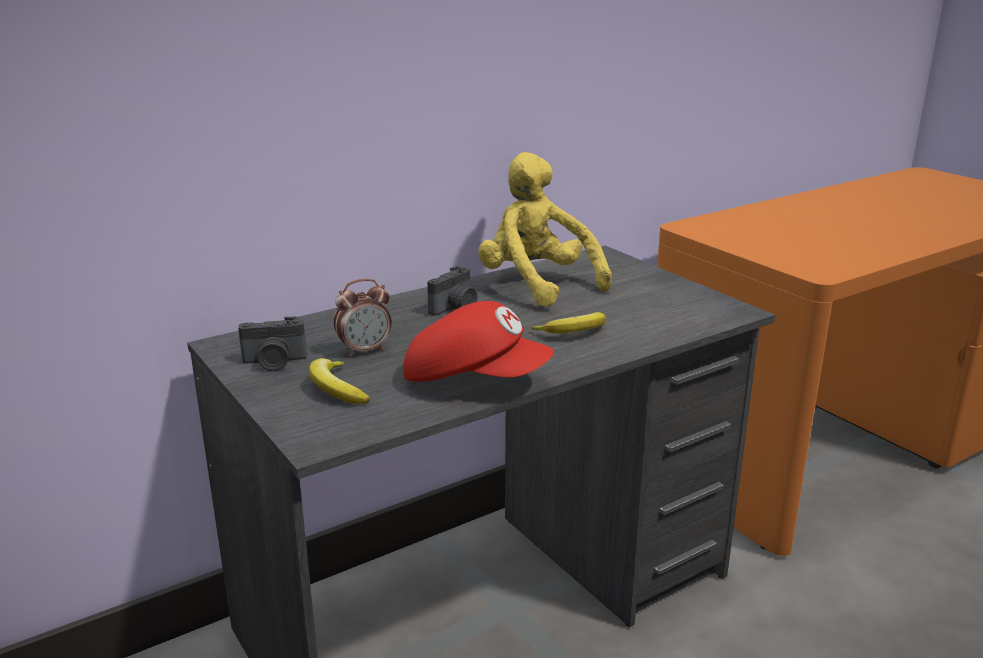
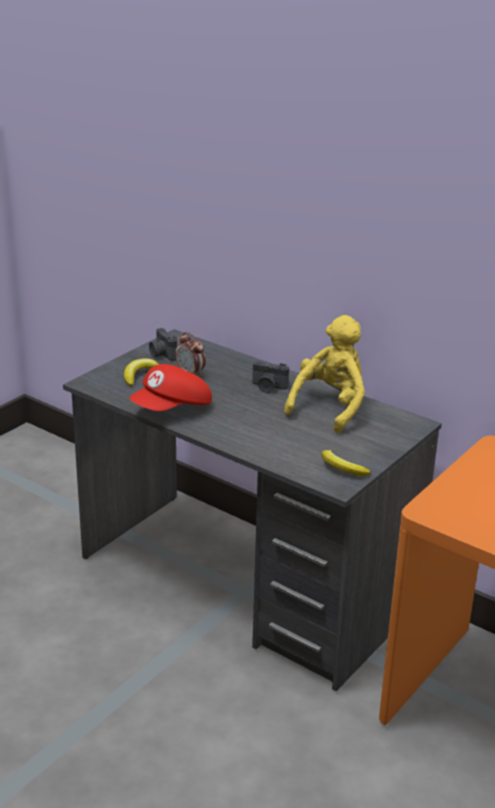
camera: 70 degrees right, 5 degrees up
red cap [403,301,554,382] -> red cap turned 45 degrees clockwise [129,364,212,411]
banana [531,312,606,334] -> banana moved to [322,450,371,476]

